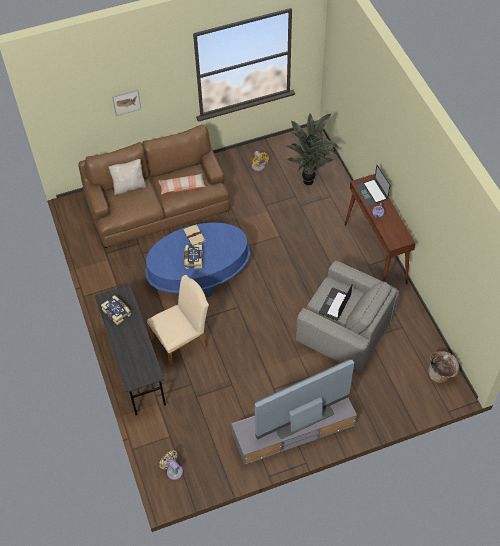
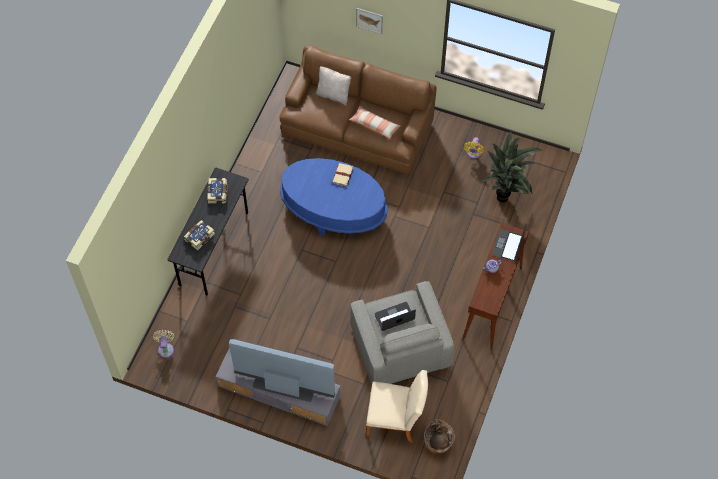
camera: 40 degrees right, 5 degrees up
beige chair [147,275,209,367] -> beige chair moved to [366,370,428,443]
book [184,245,203,269] -> book moved to [184,220,215,251]

